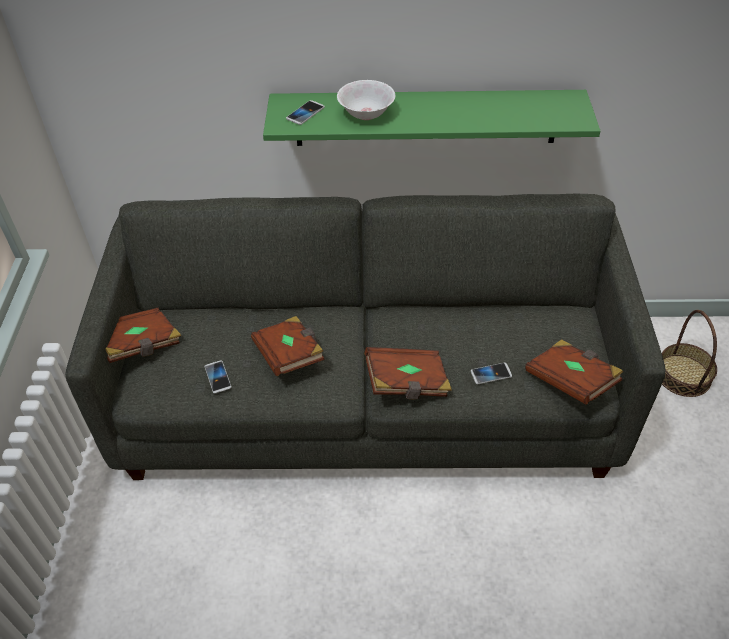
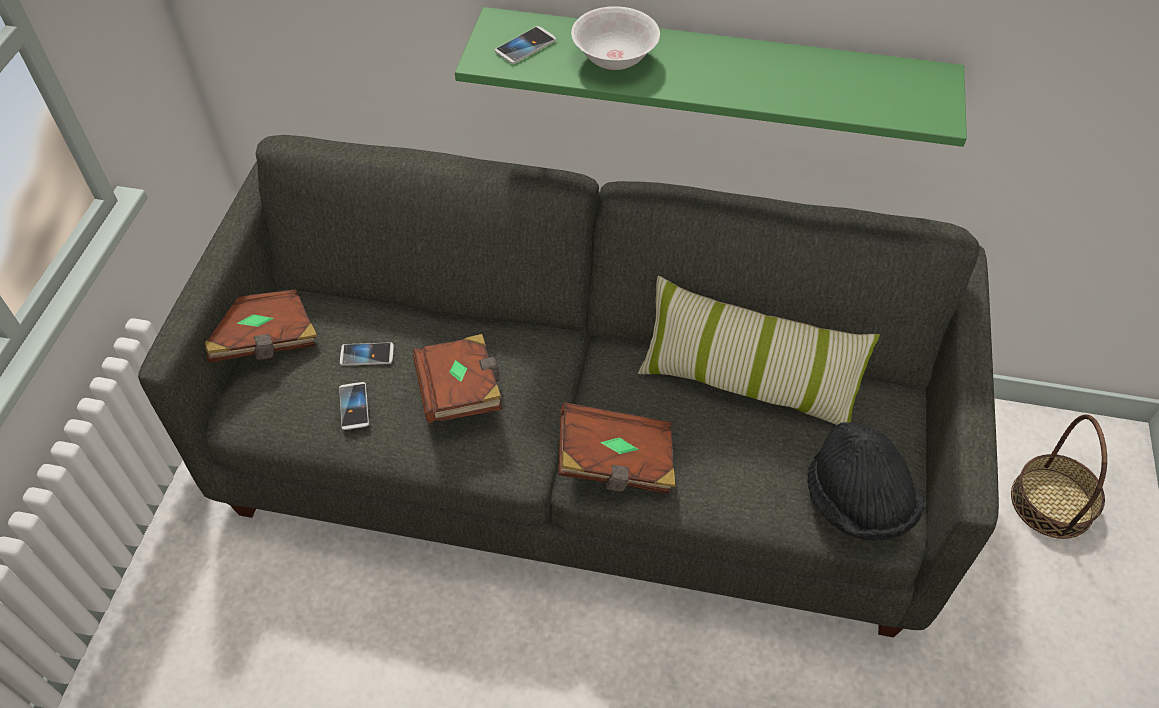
camera: 10 degrees right, 5 degrees up
phone [471,363,512,384] -> phone moved to [340,343,394,366]
brown book [525,339,623,405] -> black hat [807,422,924,541]
none -> pillow [638,276,880,425]

